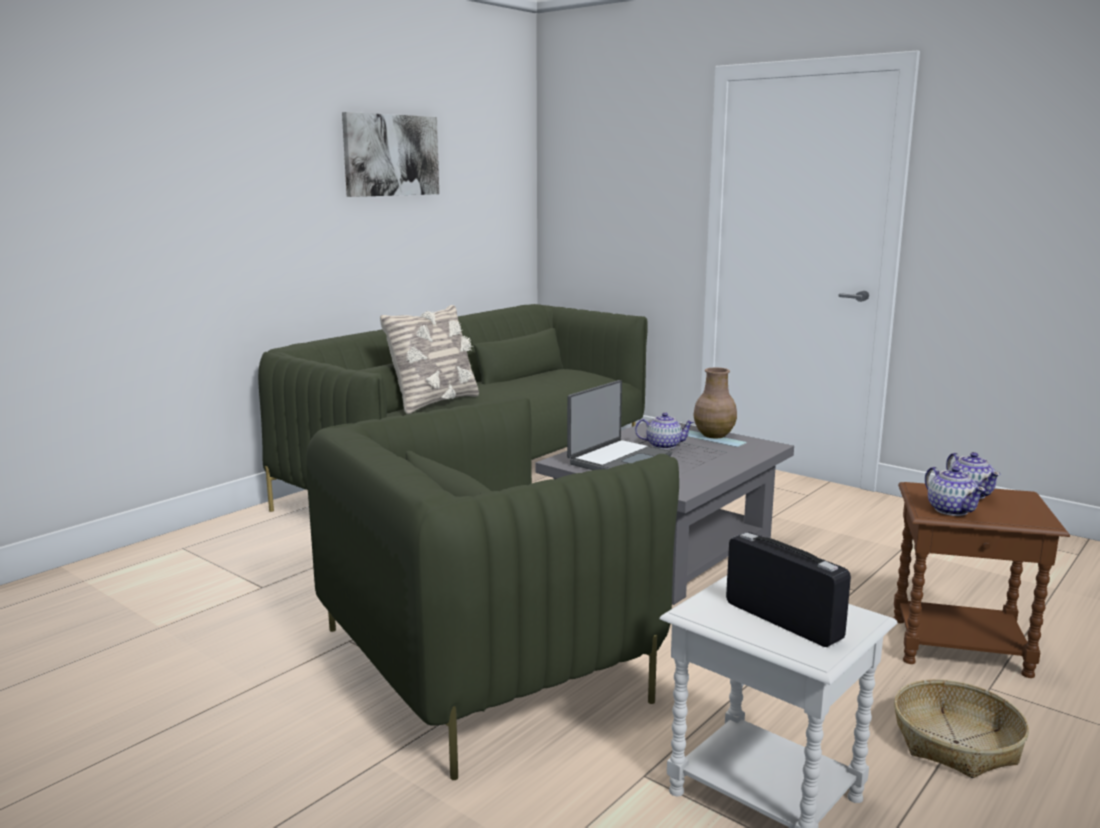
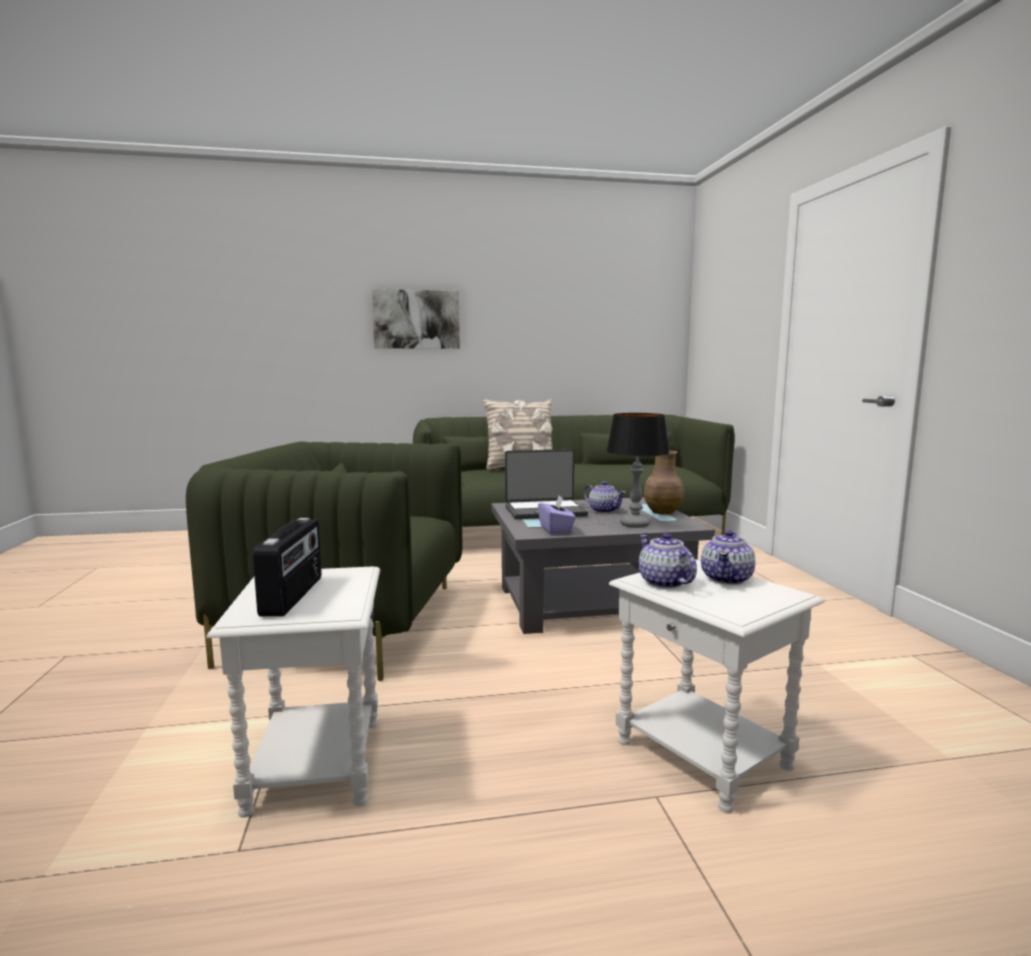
camera: 40 degrees right, 5 degrees down
picture [342,112,439,197] -> picture moved to [372,289,460,349]
brown side table [894,482,1070,678] -> white side table [609,559,824,813]
basket [894,679,1029,778] -> none
teapot [925,466,986,516] -> teapot turned 135 degrees clockwise [639,533,697,589]
none -> purple tissue box [538,496,576,534]
none -> table lamp [607,413,669,528]

